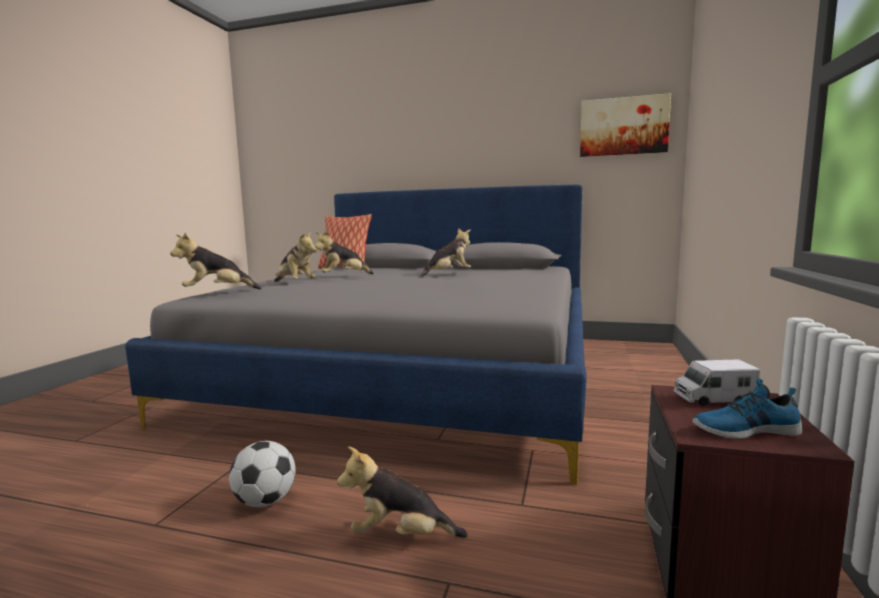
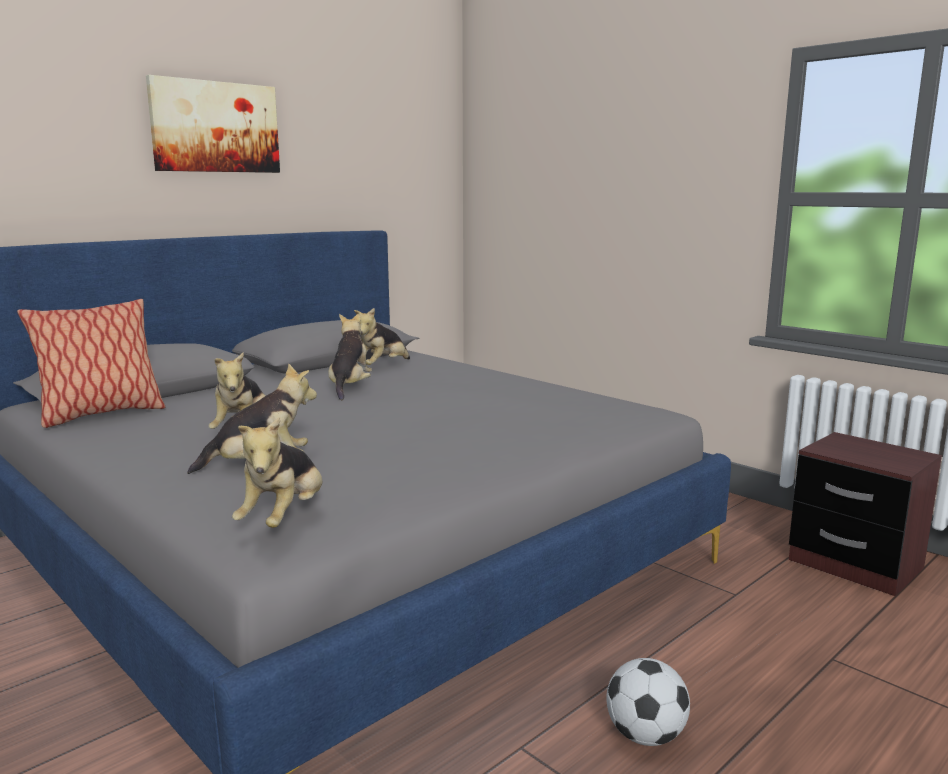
camera: 60 degrees left, 5 degrees up
plush toy [337,446,468,538] -> plush toy moved to [354,308,410,365]
picture [580,93,671,157] -> picture moved to [146,75,280,173]
toy truck [674,359,760,406] -> none
shoe [693,378,802,439] -> none

